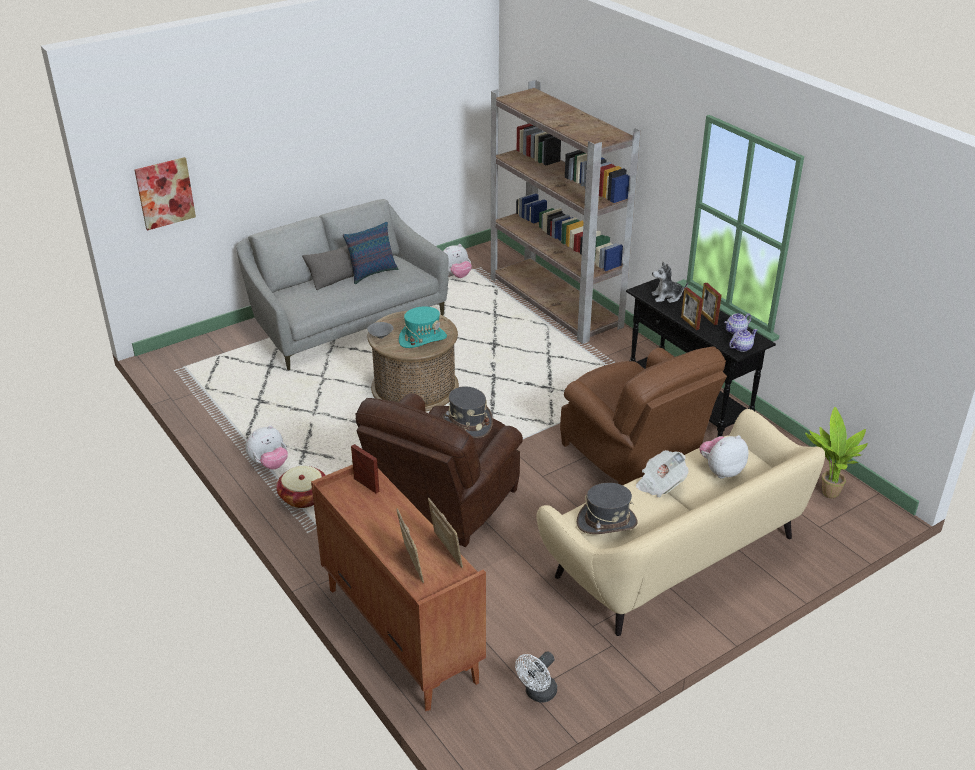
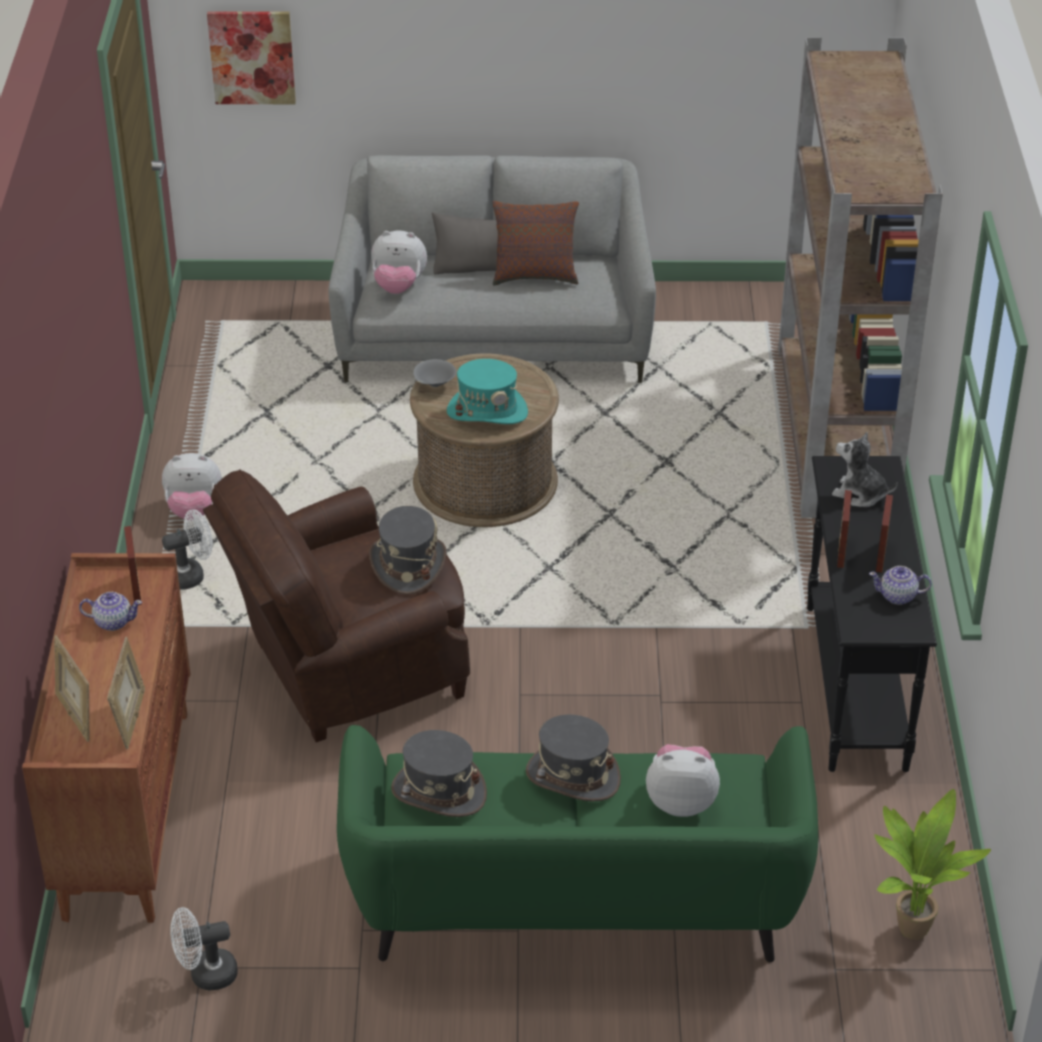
camera: 35 degrees right, 5 degrees up
basket [276,466,326,508] -> white fan [162,509,213,590]
blue pillow [343,222,398,284] -> brown pillow [492,201,579,285]
picture frame [397,508,424,583] -> picture frame turned 135 degrees clockwise [54,635,89,742]
plush toy [443,244,472,278] -> plush toy moved to [371,231,427,294]
beige sofa [536,409,825,636] -> green sofa [337,725,818,962]
brown armchair [560,346,727,485] -> none
newspaper [636,450,689,498] -> grey hat [526,715,621,801]
teapot [729,329,757,352] -> teapot moved to [79,592,142,631]

